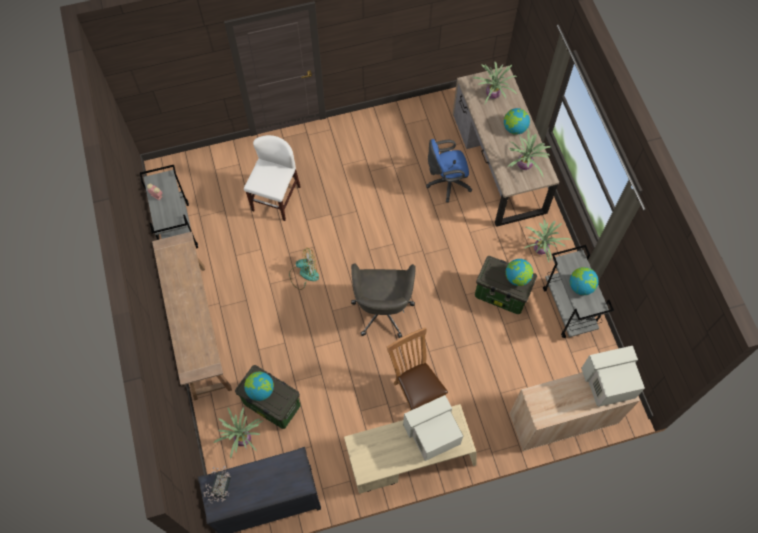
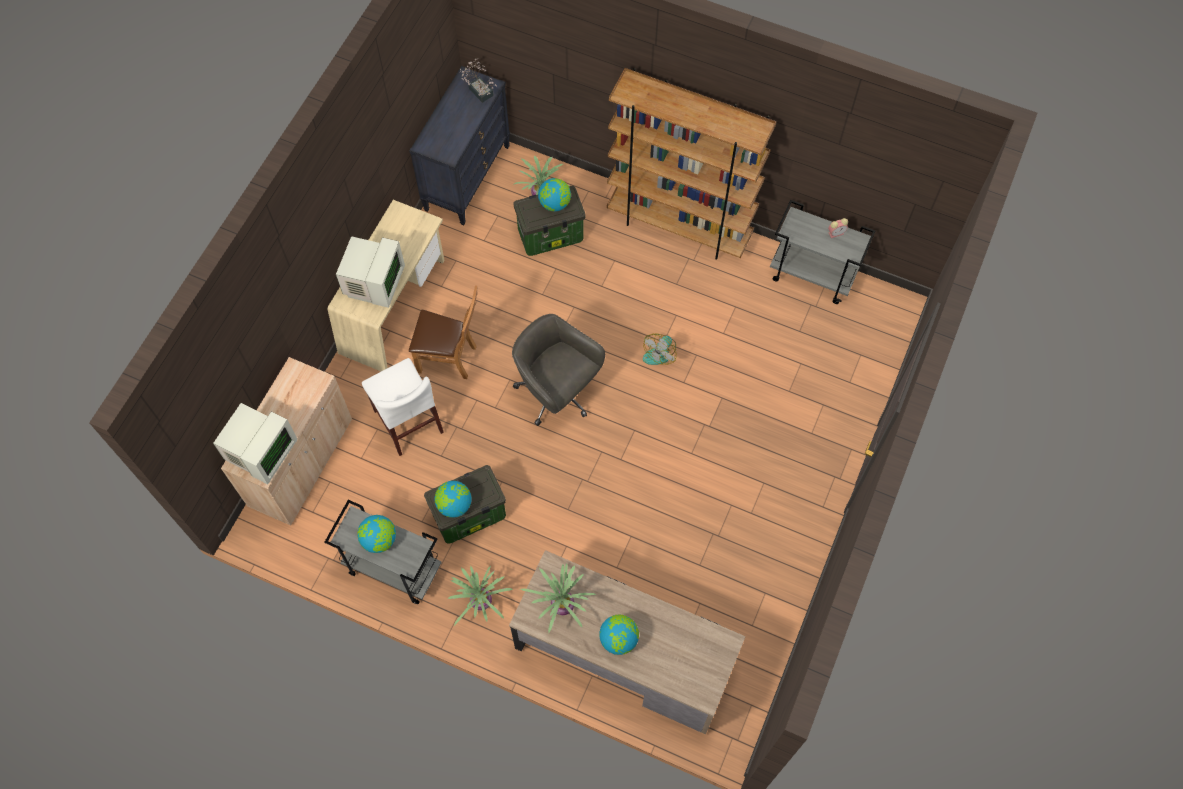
camera: 130 degrees right, 0 degrees up
brown console table [152,232,232,401] -> brown bookcase [607,68,777,260]
white chair [244,135,301,221] -> white chair moved to [362,358,444,456]
blue office chair [426,139,472,202] -> none
potted plant [472,62,517,104] -> none

